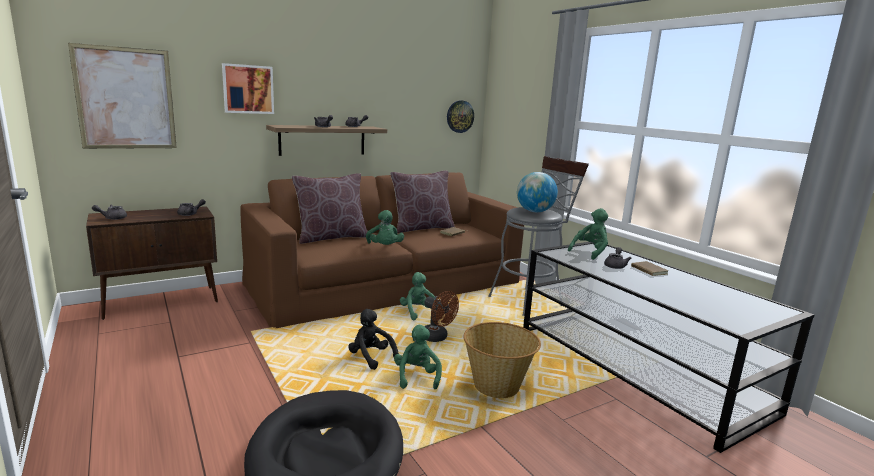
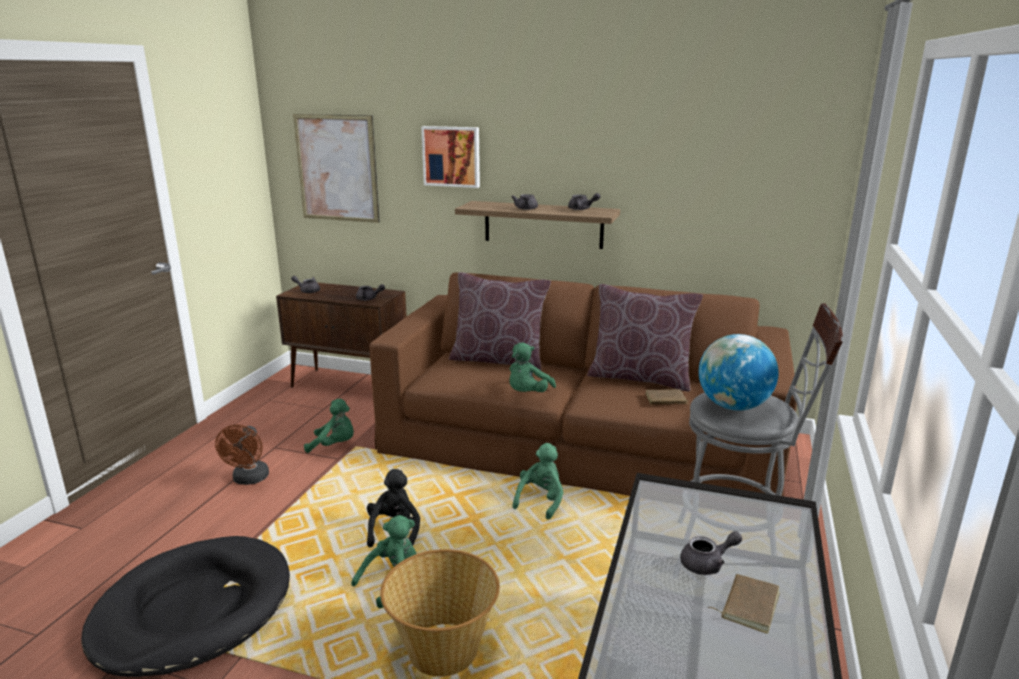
camera: 50 degrees right, 5 degrees up
brown fan [424,291,459,342] -> brown fan moved to [215,425,269,485]
wall clock [447,100,474,133] -> none
green plush toy [568,208,608,260] -> green plush toy moved to [304,399,354,453]

